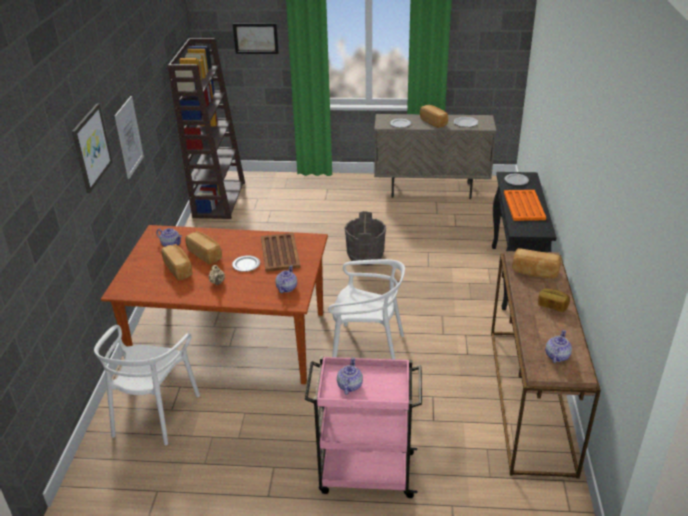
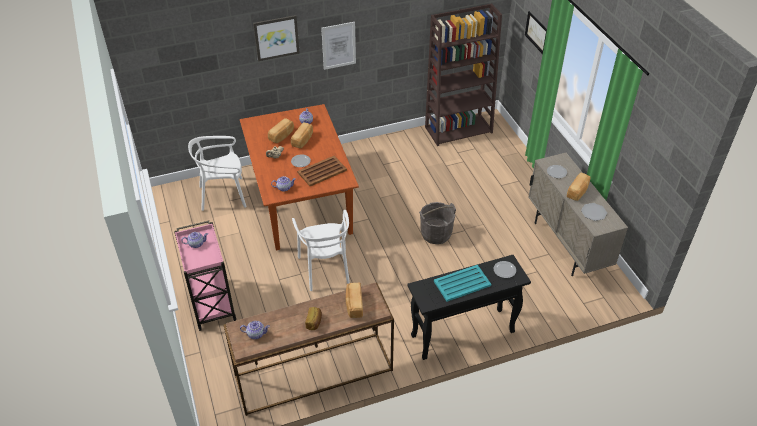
camera: 65 degrees right, 10 degrees up
orange tray [504,190,546,221] -> turquoise tray [434,265,491,302]

